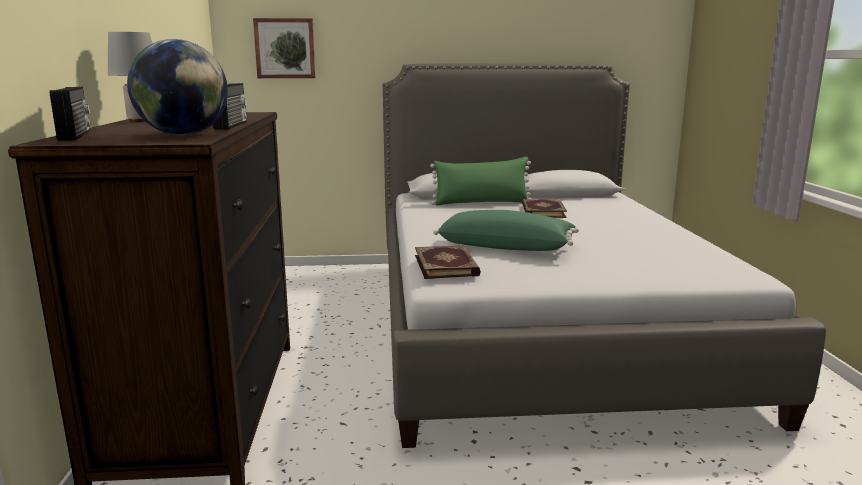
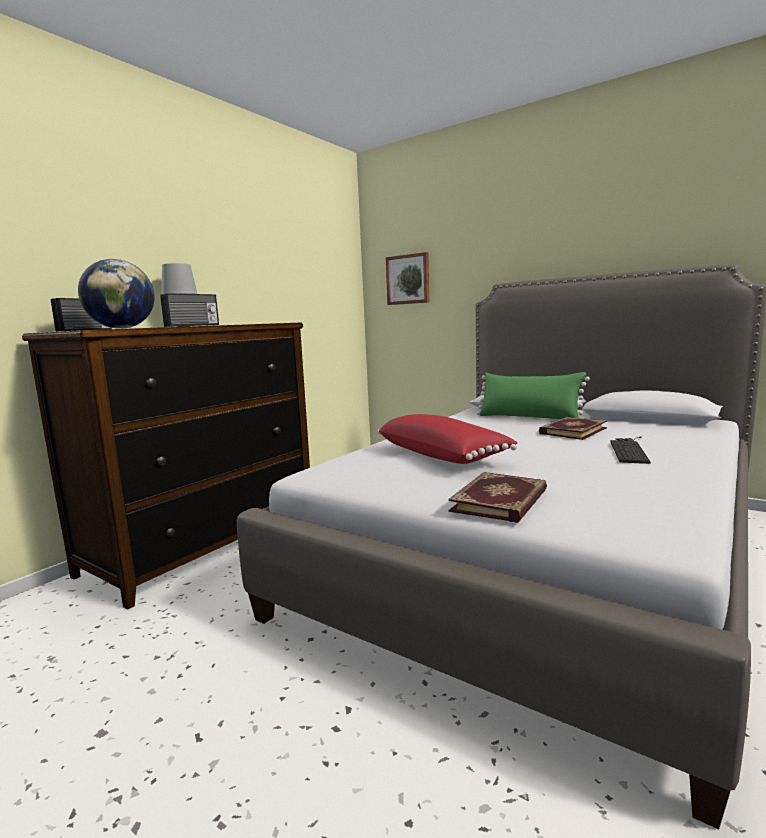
camera: 40 degrees right, 5 degrees down
book [415,245,481,279] -> book moved to [448,472,547,523]
green pillow [433,210,579,251] -> red pillow [377,414,517,464]
none -> keyboard [610,436,651,464]

